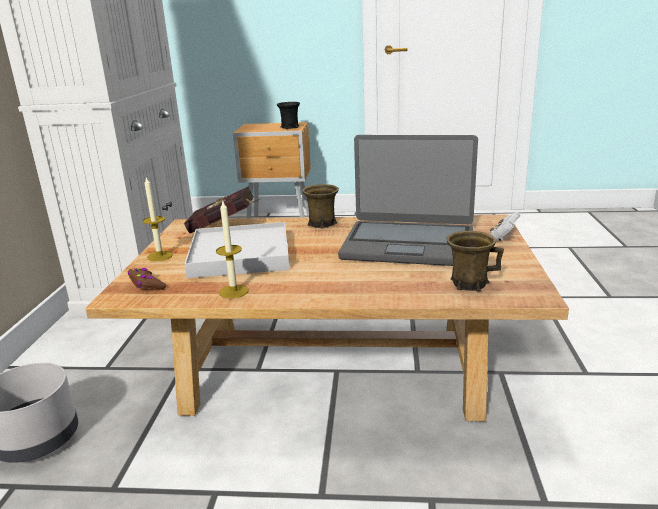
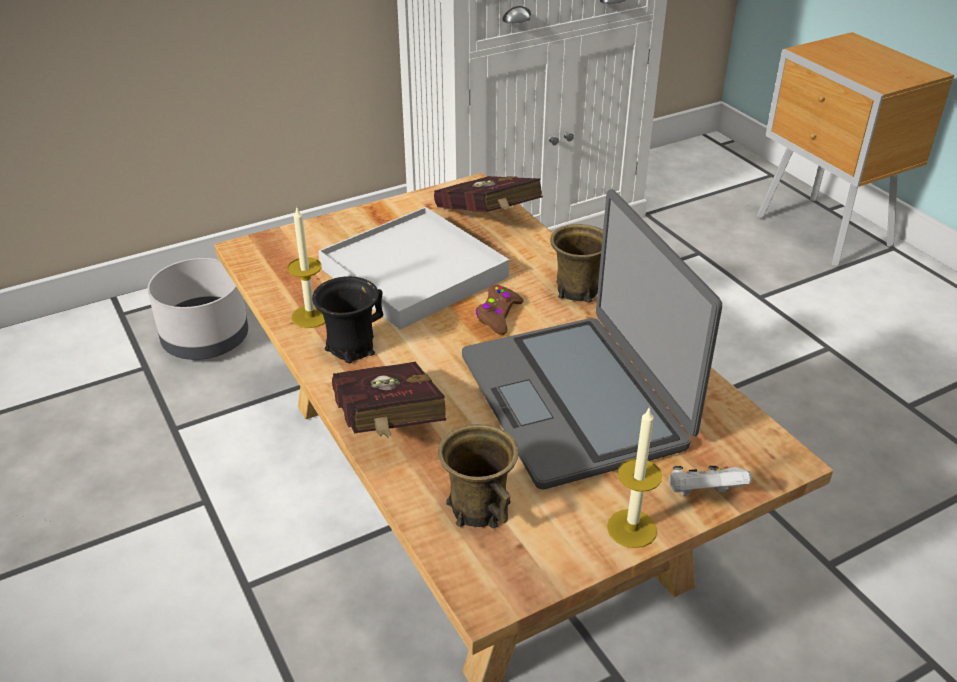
camera: 55 degrees right, 15 degrees up
brown game controller [128,268,166,290] -> brown game controller moved to [475,285,524,335]
candle [142,177,173,261] -> candle moved to [607,407,662,548]
black mug [277,102,300,129] -> black mug moved to [312,276,383,363]
none -> red book [332,362,446,438]

